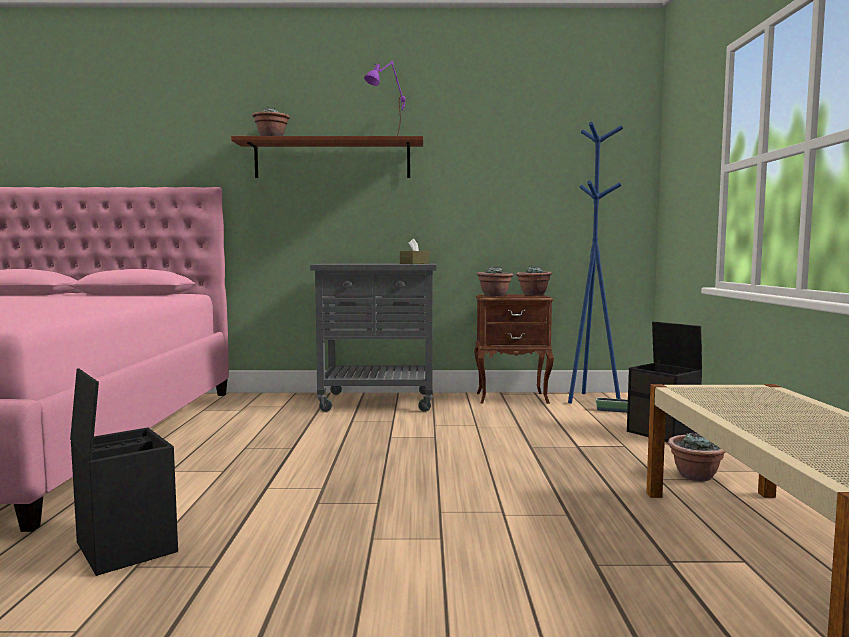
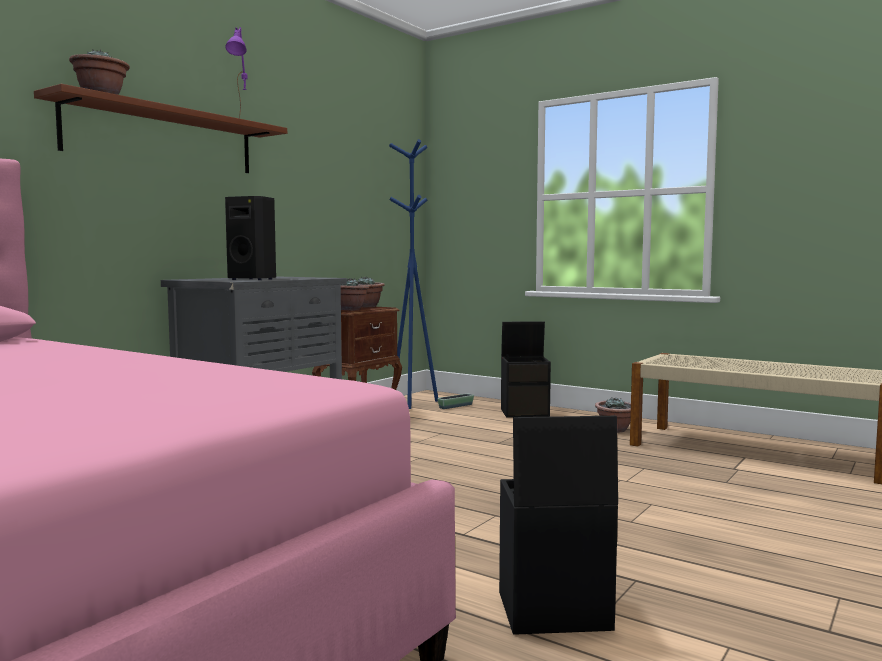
camera: 55 degrees left, 0 degrees up
brown tissue box [400,239,429,264] -> none
none -> black speaker [225,196,276,280]

